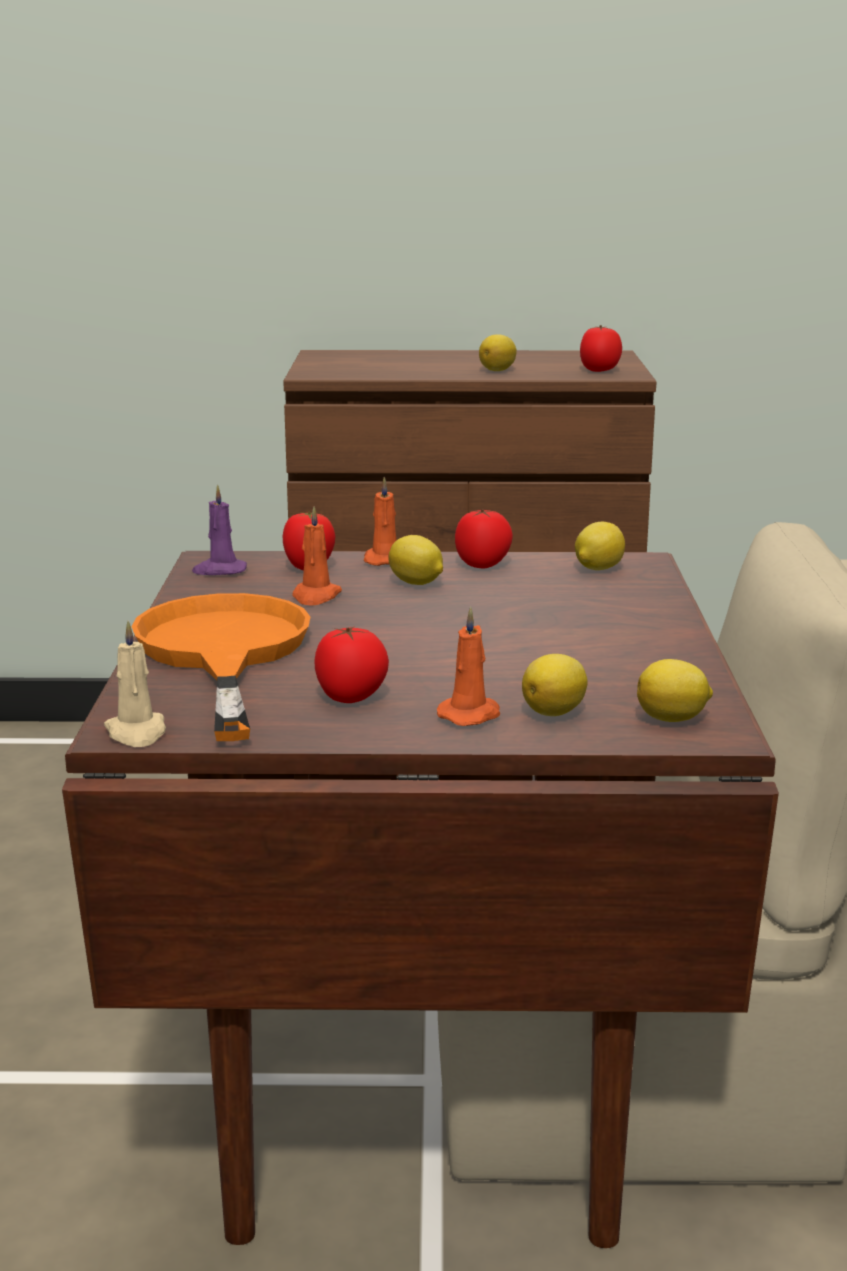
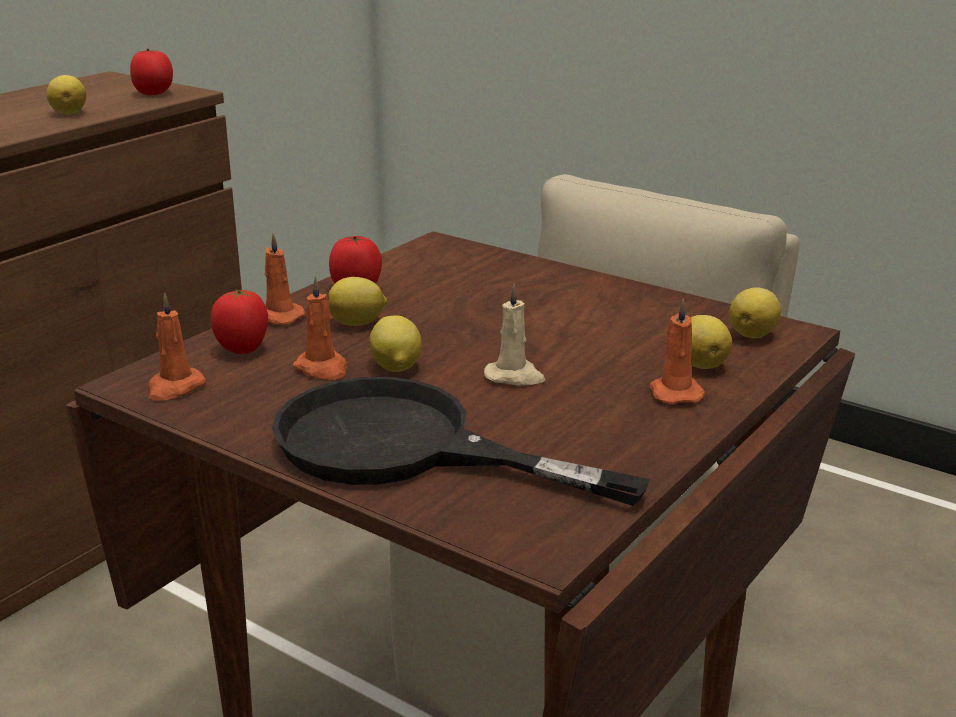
camera: 55 degrees left, 5 degrees up
beige candle [104,621,166,747] -> beige candle moved to [484,284,545,386]
orange frying pan [131,593,310,741] -> black frying pan [272,377,650,506]
purple candle [192,485,247,575] -> orange candle [148,292,206,401]
tomato [314,626,389,703] -> none
lemon [575,522,625,570] -> lemon moved to [369,315,422,372]

